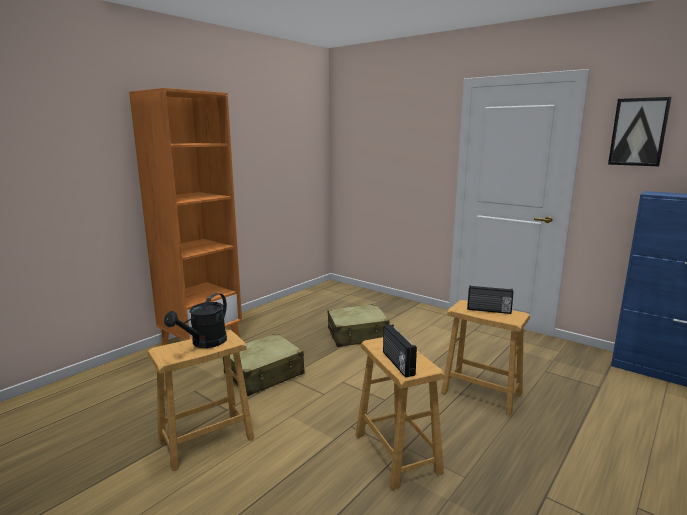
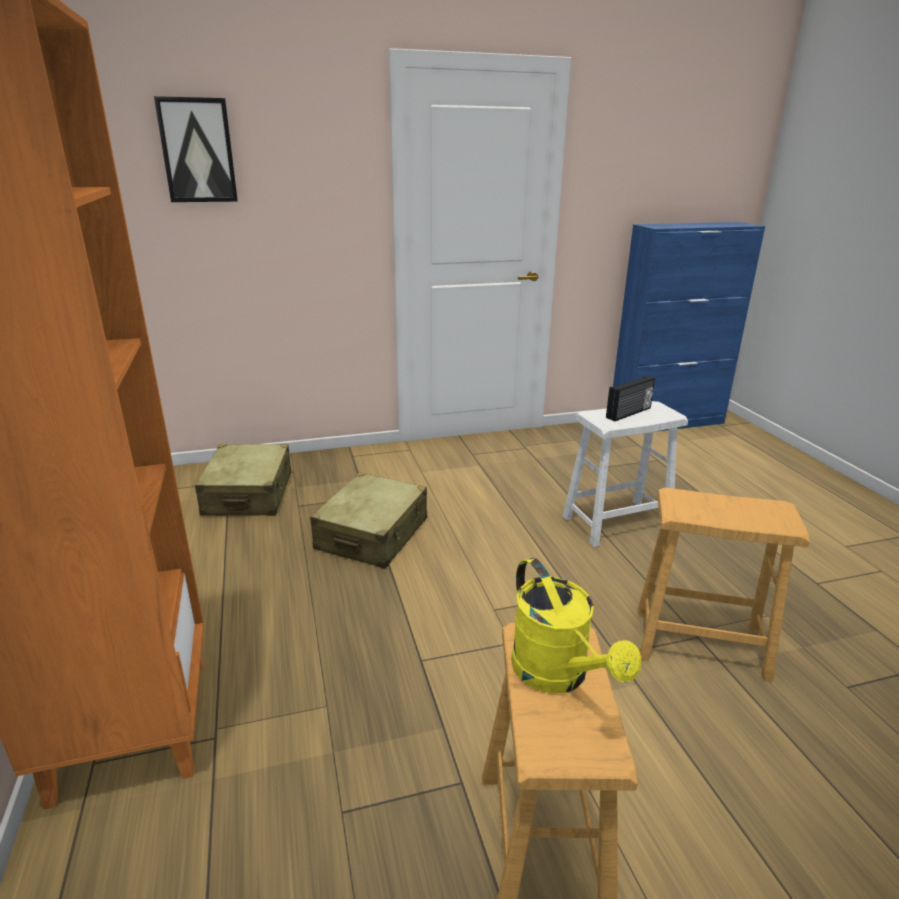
camera: 55 degrees left, 10 degrees up
black watering can [164,293,227,348] -> yellow watering can [511,558,641,693]
beige suitcase [223,333,305,396] -> beige suitcase moved to [195,444,291,516]
radio [383,324,417,378] -> none
brown stool [441,300,530,415] -> white stool [563,401,688,547]
picture [608,97,672,166] -> picture moved to [154,96,238,202]

